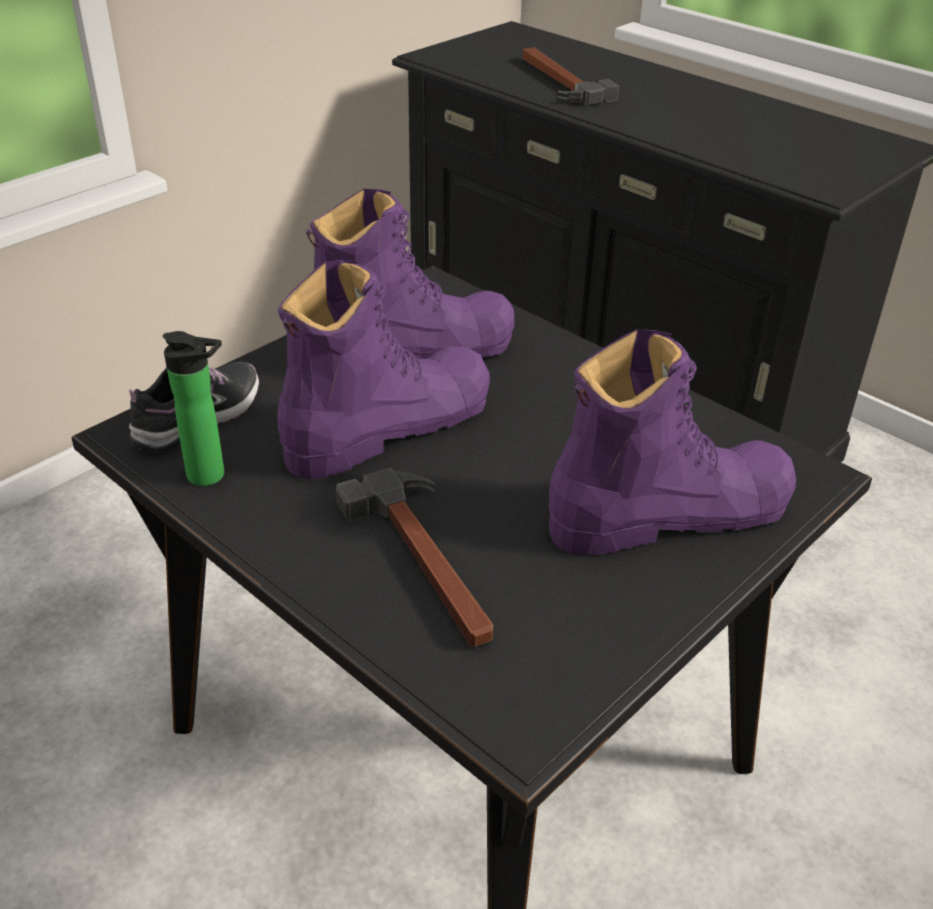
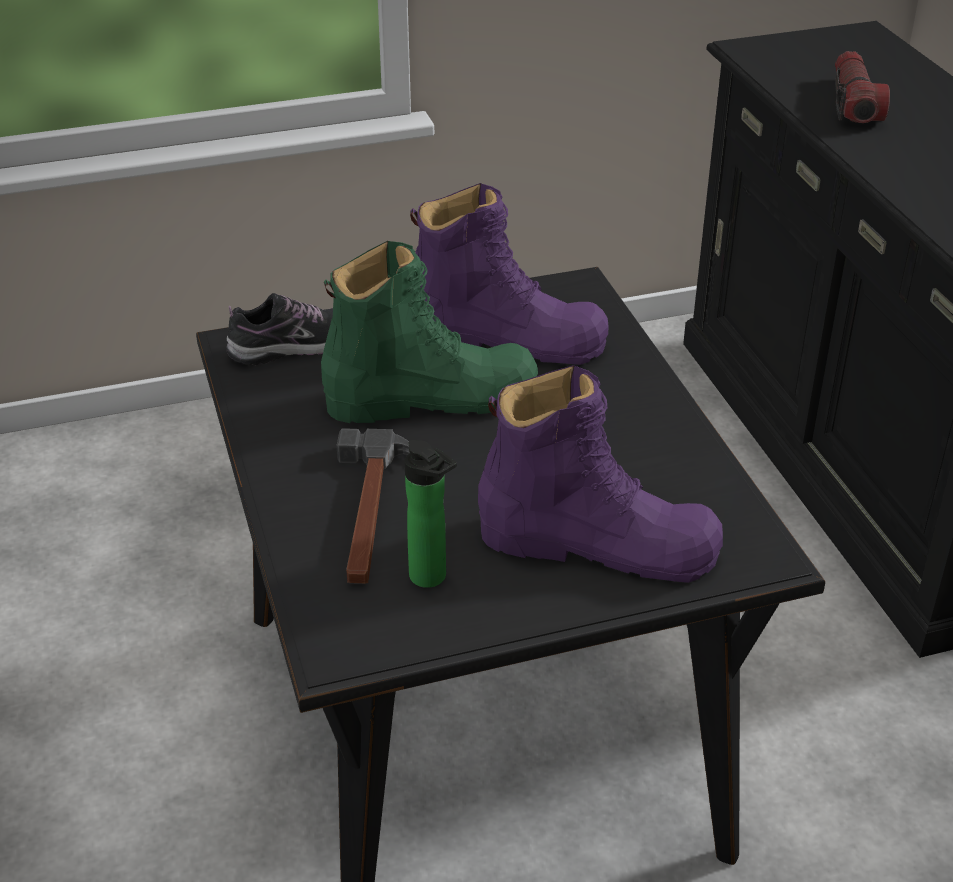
camera: 30 degrees right, 0 degrees up
bottle [163,331,224,486] -> bottle moved to [404,440,457,588]
purple boot [277,260,490,479] -> green boot [321,241,538,423]
hammer [523,47,619,106] -> flashlight [835,51,890,123]

